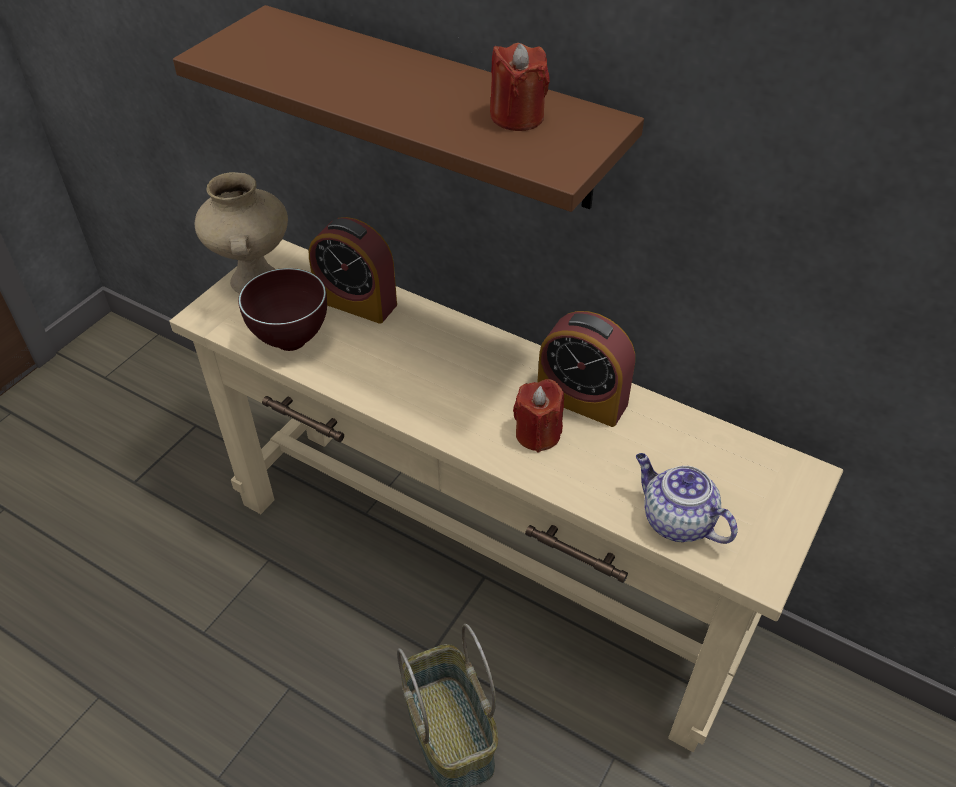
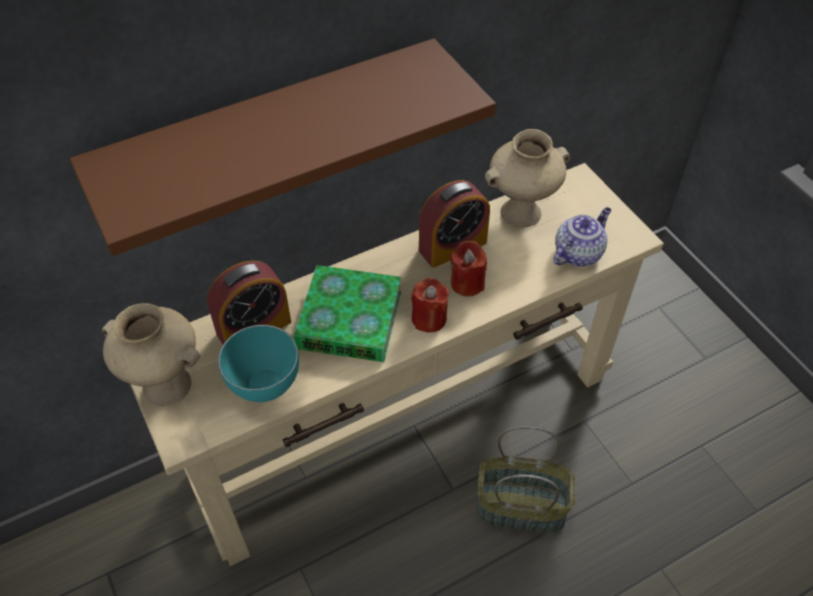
camera: 60 degrees left, 5 degrees up
brown bowl [238,268,327,351] -> turquoise bowl [218,325,299,402]
red candle [490,43,550,131] -> red candle moved to [411,278,449,333]
teapot [636,453,738,544] -> teapot turned 150 degrees clockwise [553,207,611,267]
none -> book [294,265,401,362]
none -> beige vase [485,129,570,228]

